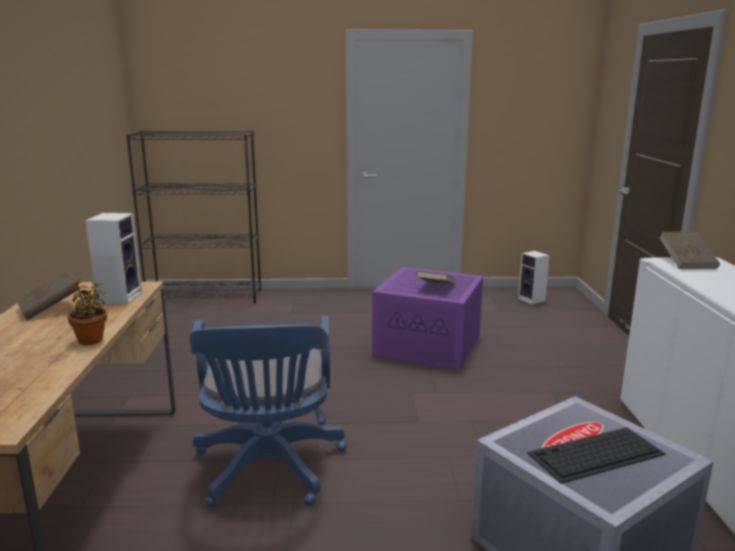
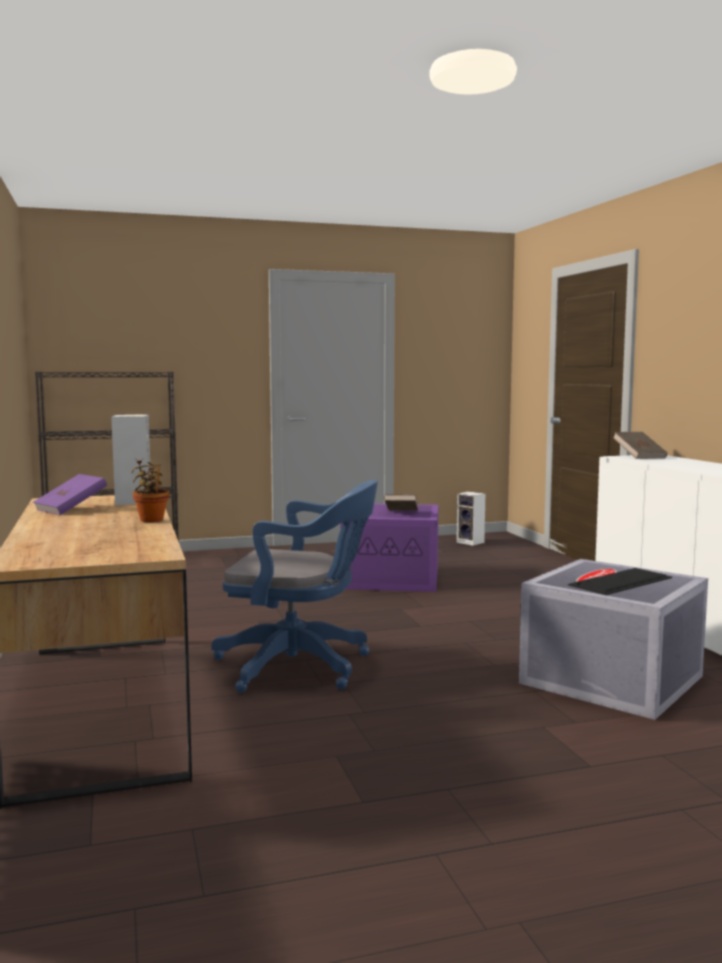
camera: 15 degrees left, 10 degrees down
brown book [16,271,80,320] -> purple book [33,474,107,515]
blue office chair [189,316,347,507] -> blue office chair turned 60 degrees counterclockwise [211,480,378,693]

